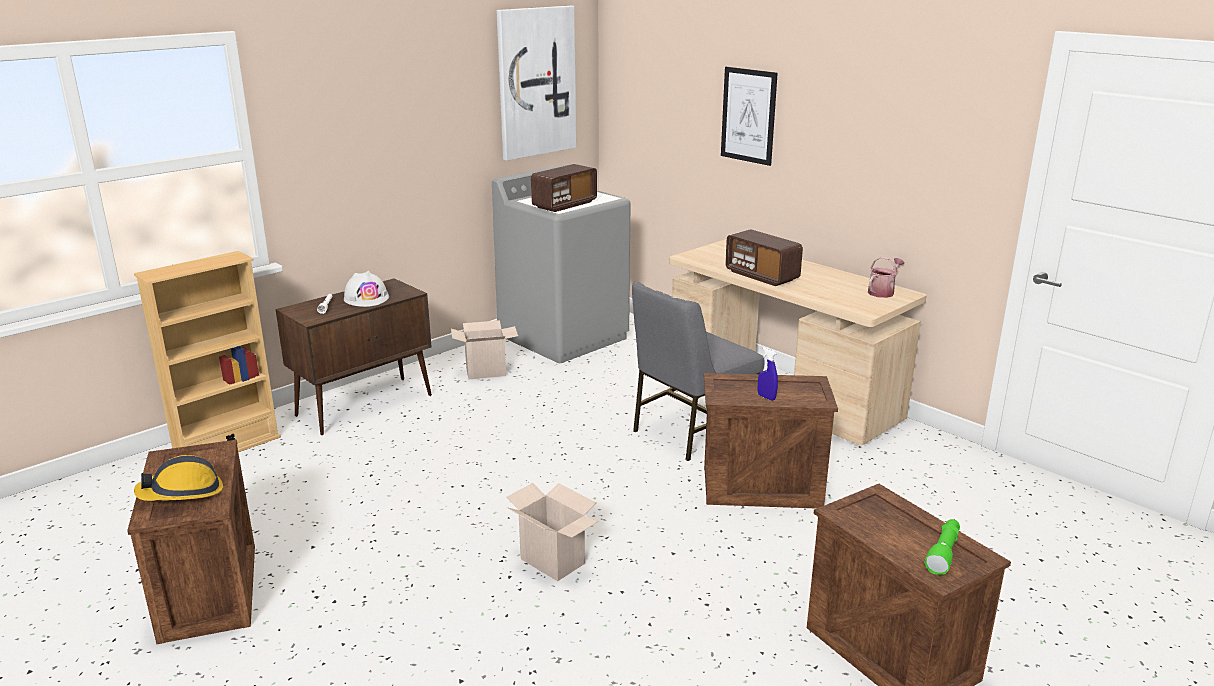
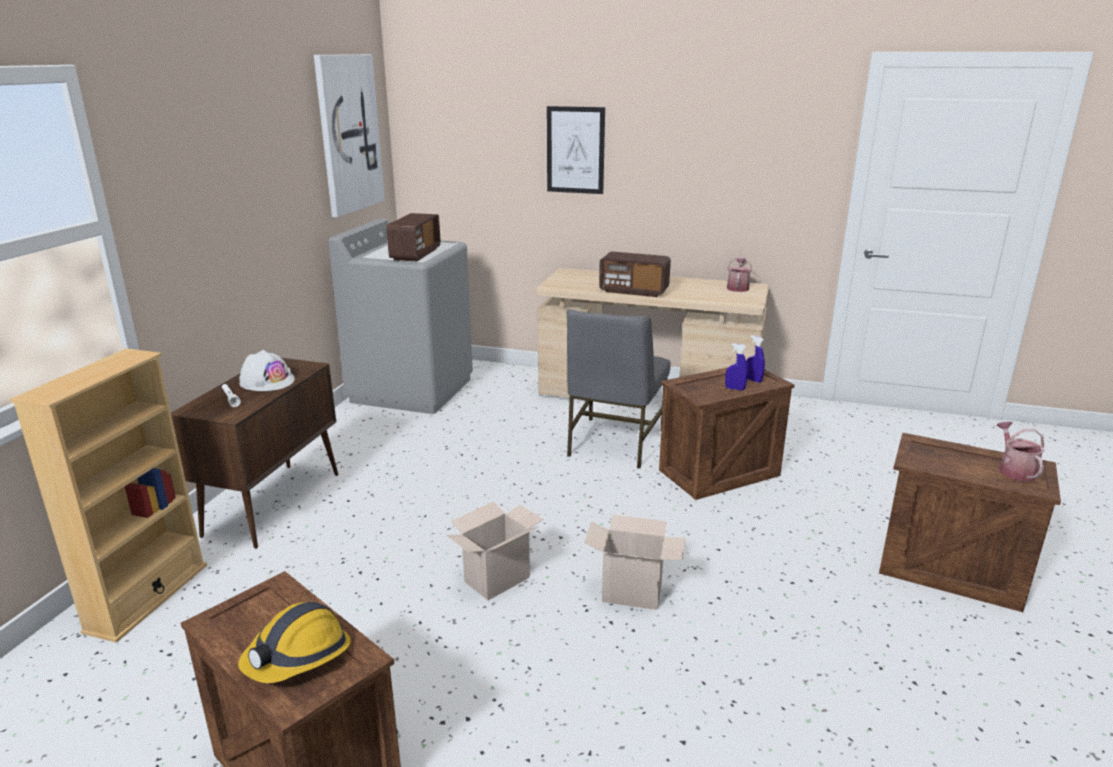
camera: 30 degrees left, 0 degrees up
cardboard box [451,320,518,379] -> cardboard box moved to [446,502,544,600]
green flashlight [925,519,960,575] -> watering can [997,421,1044,481]
none -> blue spray bottle [746,335,765,383]

